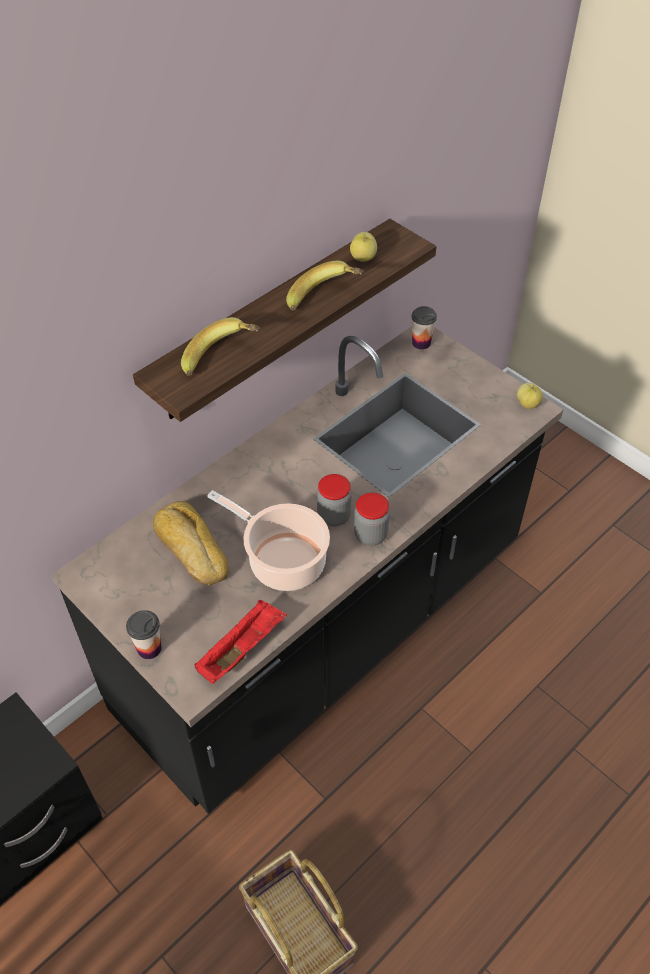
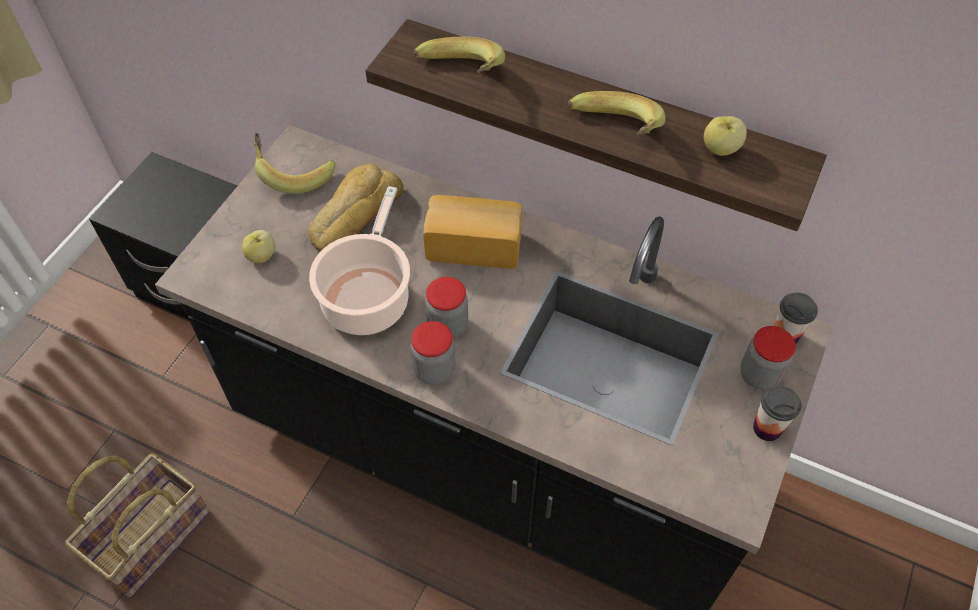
camera: 70 degrees right, 5 degrees up
cup [126,610,161,659] -> cup moved to [753,385,802,441]
red tray [195,600,287,684] -> none
apple [517,383,543,409] -> apple moved to [242,230,275,263]
none -> banana [254,133,335,194]
none -> bread [423,195,522,269]
none -> jar [740,326,796,390]

